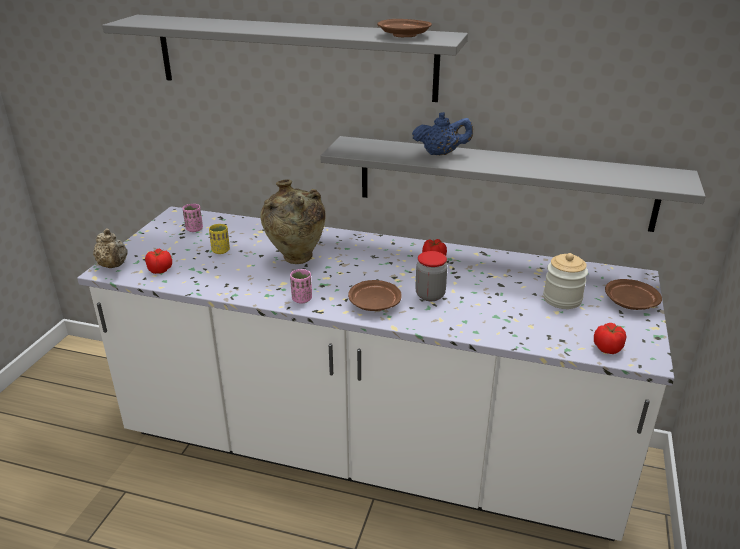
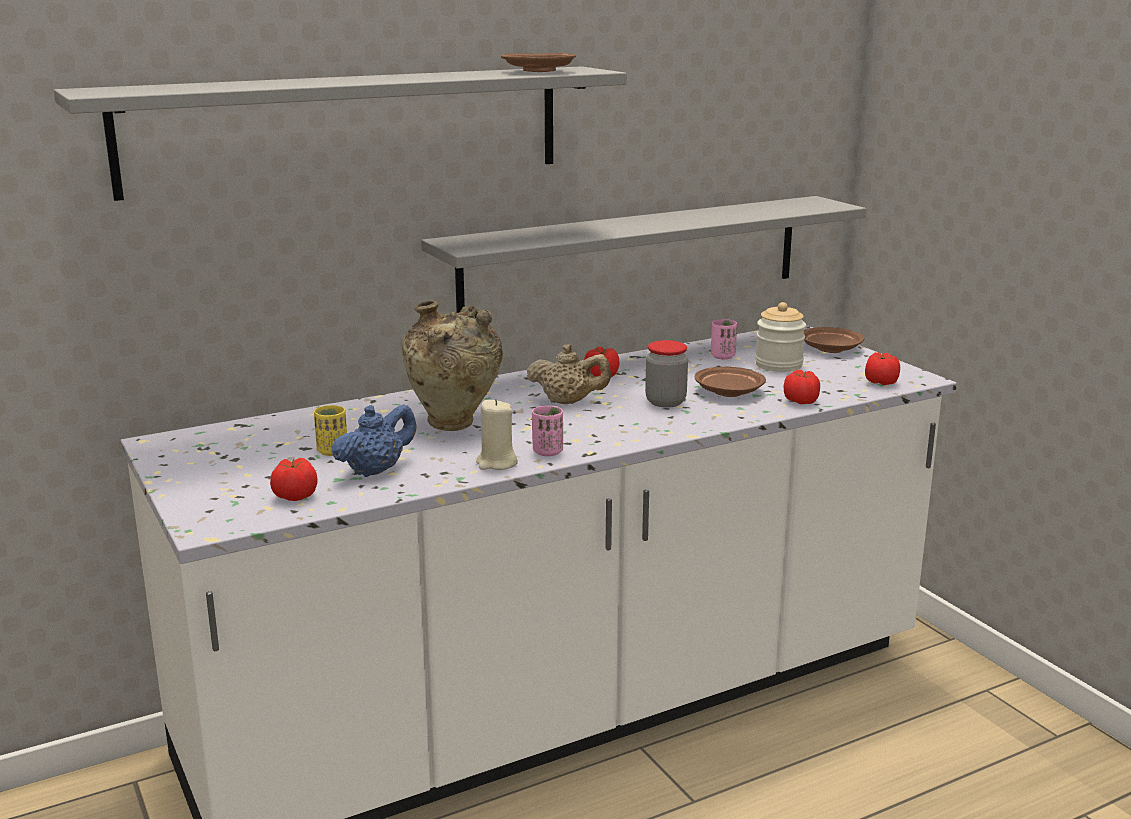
camera: 45 degrees left, 10 degrees down
beige teapot [93,229,128,268] -> beige teapot moved to [527,344,611,404]
pink cup [182,204,203,232] -> pink cup moved to [711,319,737,359]
brown plate [348,280,402,311] -> brown plate moved to [695,367,766,397]
blue teapot [412,112,473,156] -> blue teapot moved to [332,404,417,477]
none -> beige candle [476,399,518,470]
none -> tomato [784,370,820,404]

